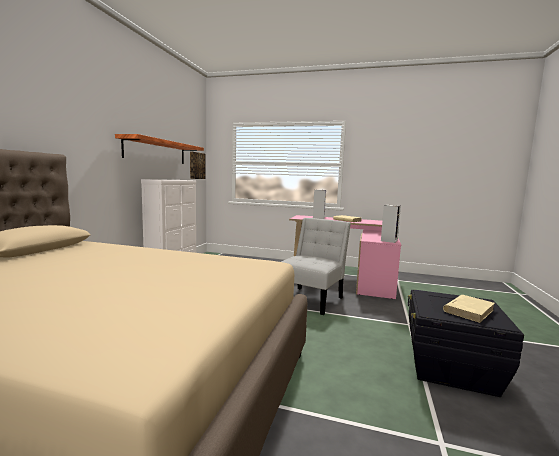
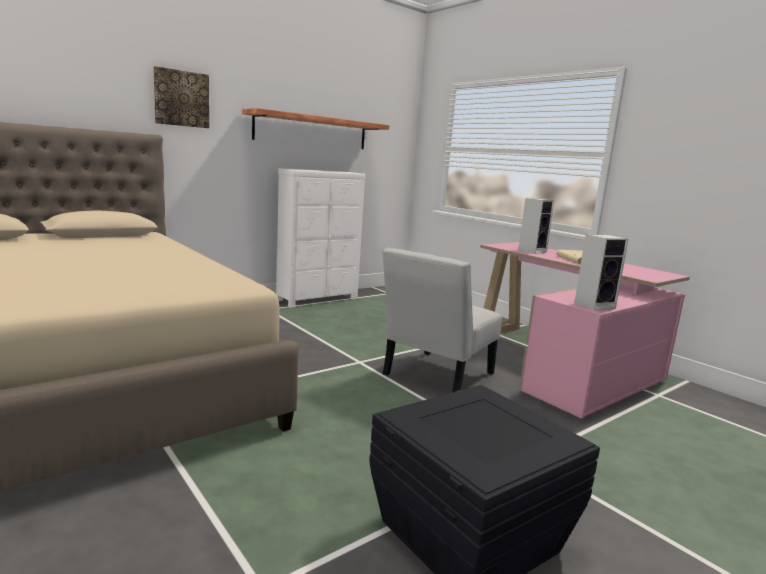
camera: 35 degrees right, 5 degrees up
picture [190,151,206,179] -> picture moved to [154,66,209,128]
white chair [281,218,351,315] -> white chair turned 150 degrees clockwise [382,248,502,393]
beige book [443,295,495,323] -> none

